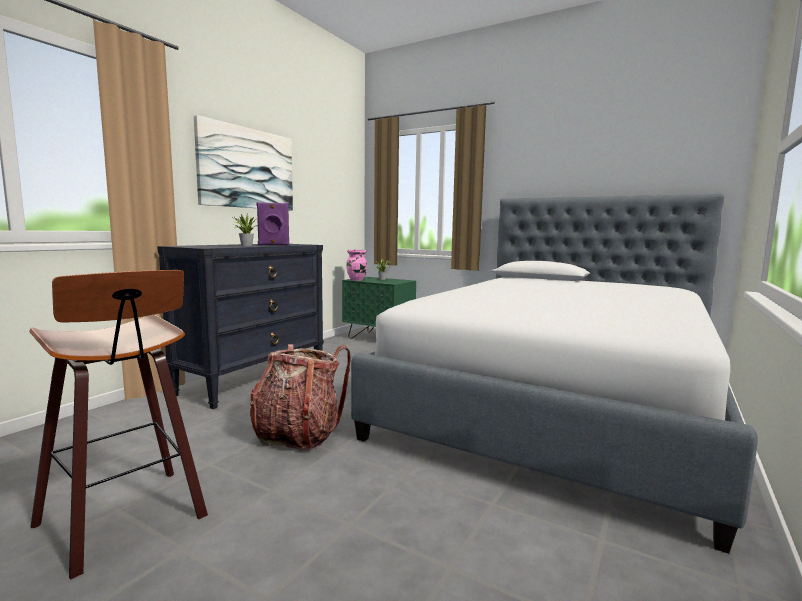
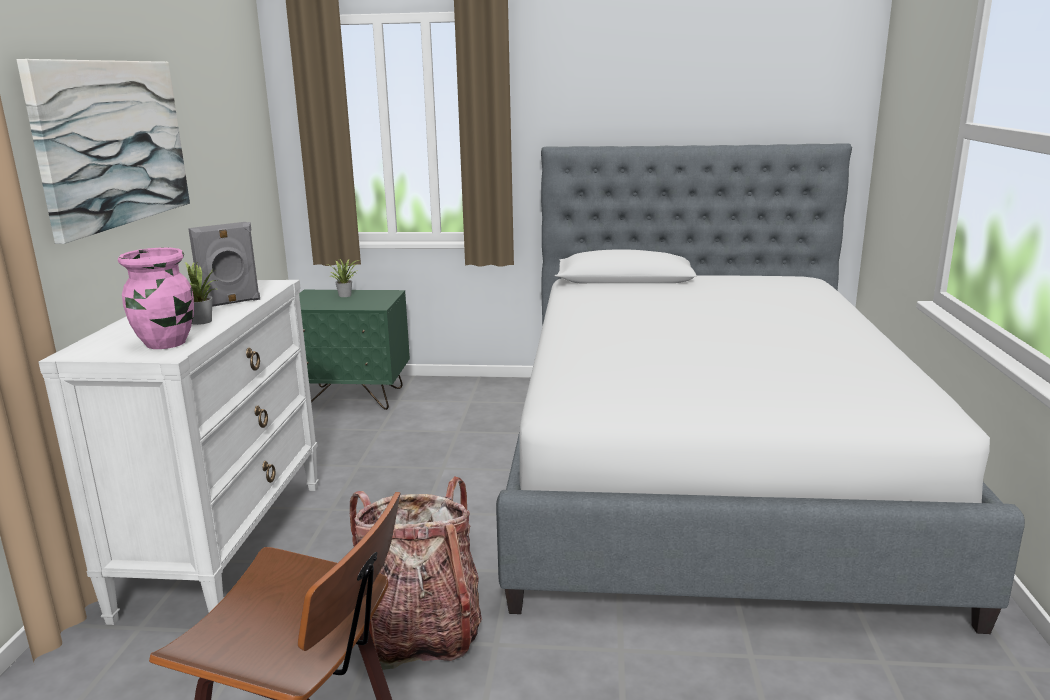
camera: 25 degrees left, 10 degrees up
black dresser [157,244,324,409] -> white dresser [39,280,319,625]
purple speaker [256,202,289,246] -> grey speaker [188,222,260,307]
pink vase [346,250,367,281] -> pink vase moved to [118,247,194,349]

